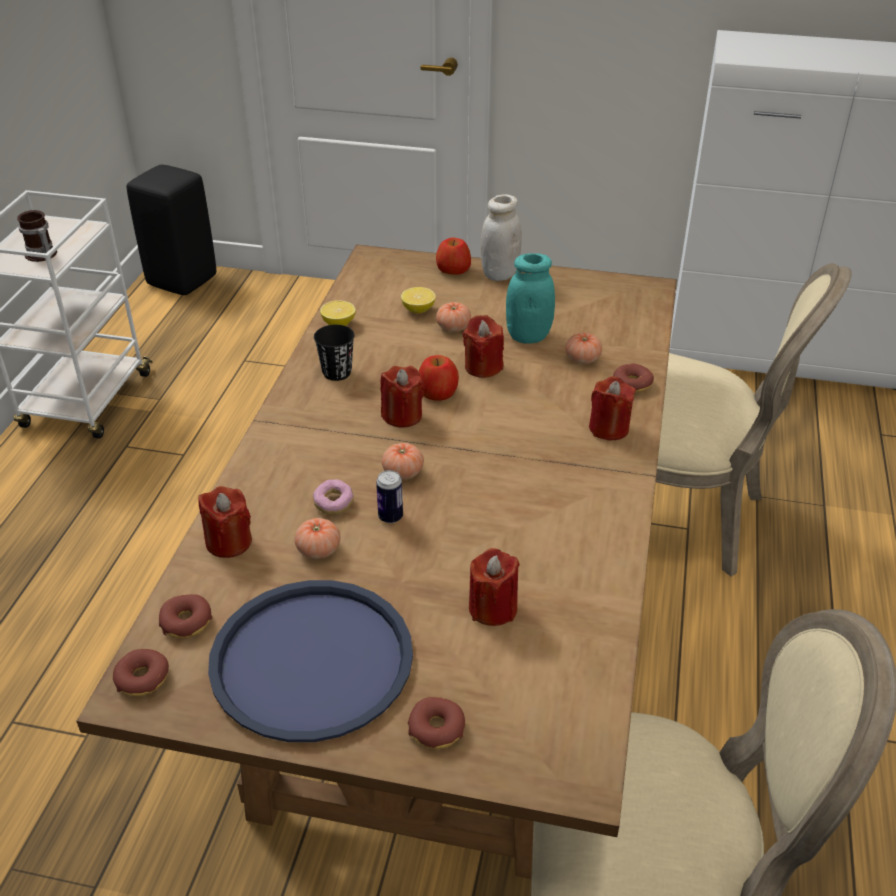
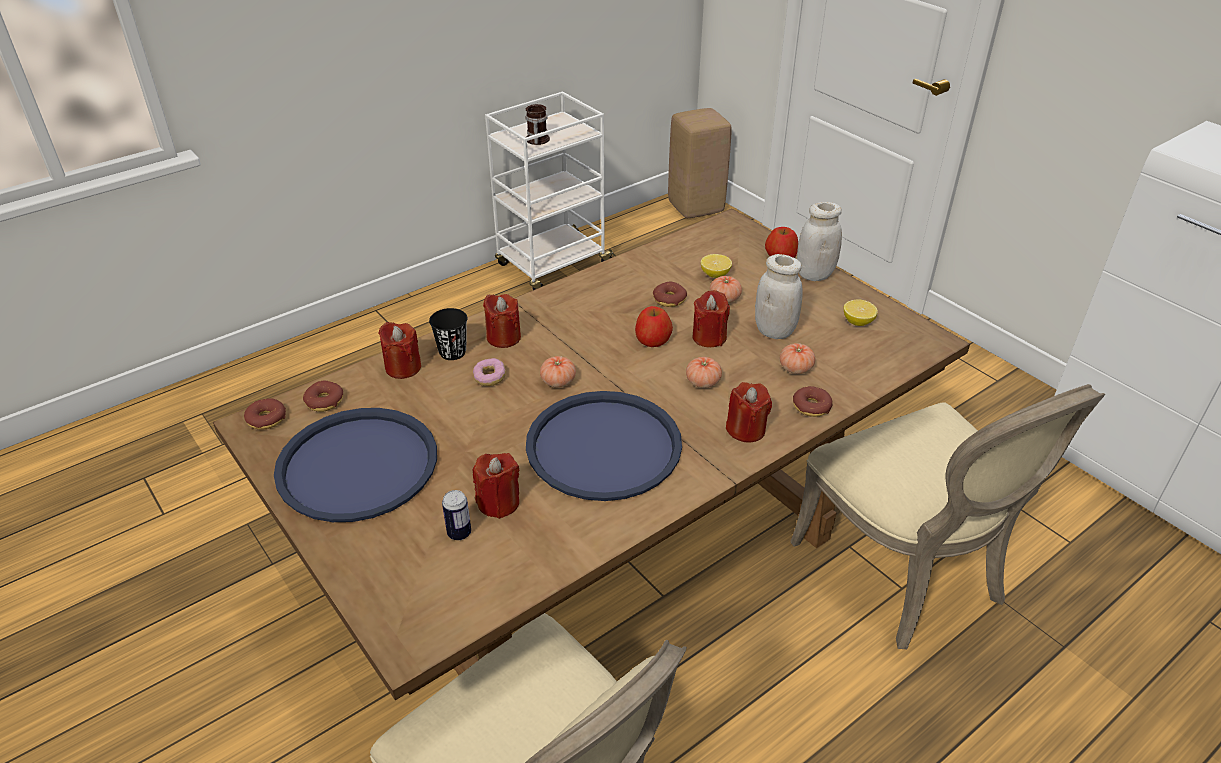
camera: 40 degrees right, 0 degrees up
black stool [127,165,216,295] -> beige stool [668,108,732,218]
tomato [294,518,340,559] -> tomato moved to [686,357,722,388]
black cup [314,325,355,381] -> black cup moved to [429,308,468,360]
lemon [320,300,356,326] -> lemon moved to [844,299,878,326]
can [376,470,403,523] -> can moved to [442,490,471,540]
red candle [380,366,425,428] -> red candle moved to [483,294,521,348]
donut [408,697,465,749] -> donut moved to [653,282,687,307]
turquoise jar [506,253,555,344] -> white jar [755,254,803,339]
none -> blue tray [526,391,682,501]

